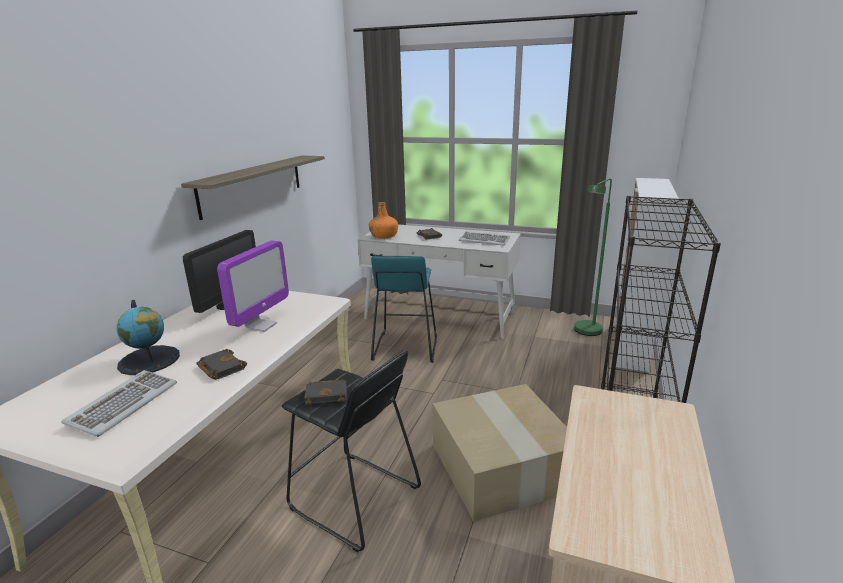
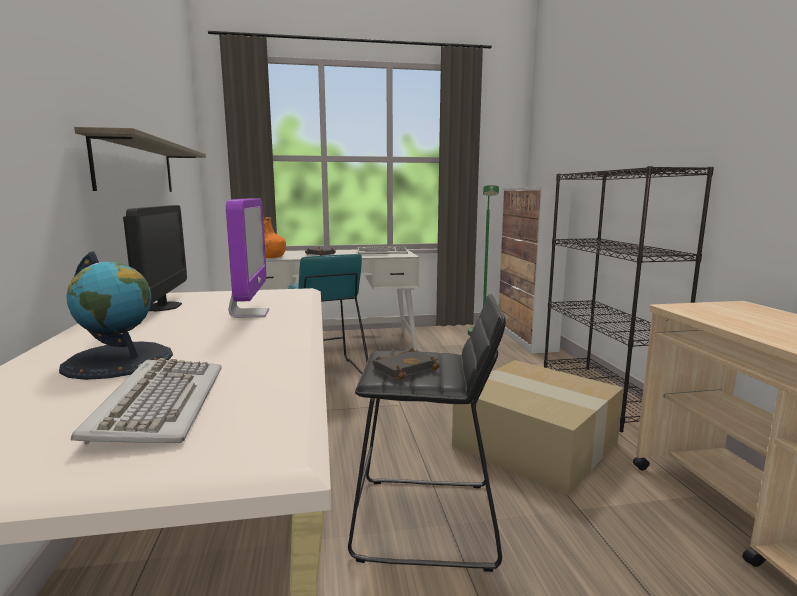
camera: 30 degrees left, 10 degrees down
black book [196,349,247,380] -> none

